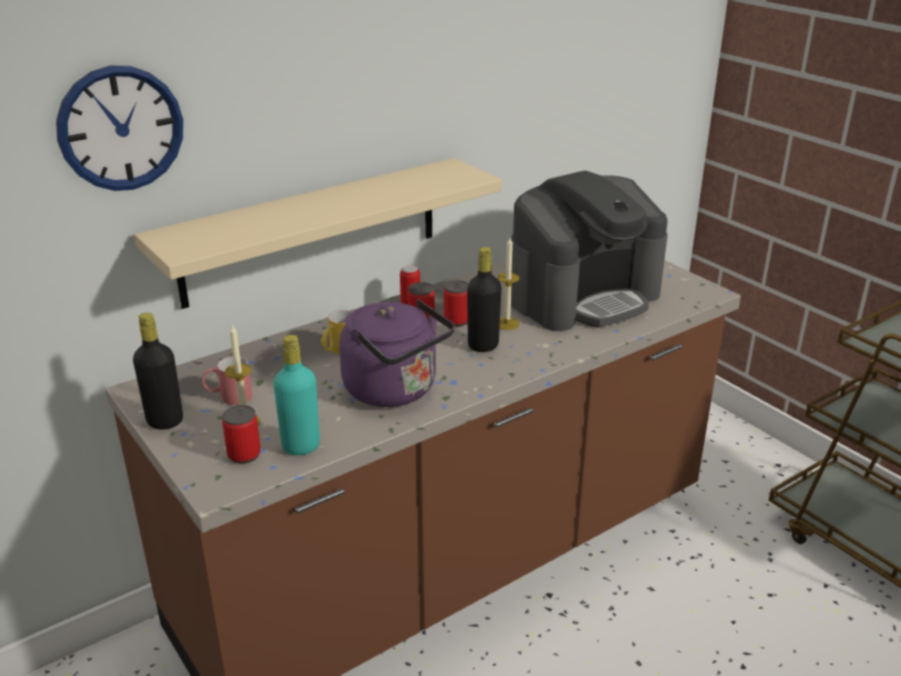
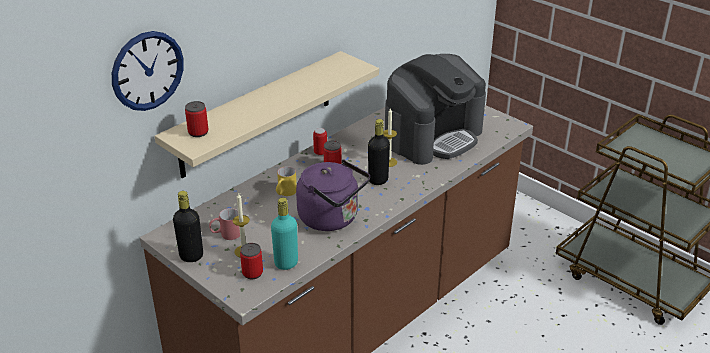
camera: 10 degrees left, 5 degrees up
can [444,280,468,327] -> can moved to [185,101,208,137]

